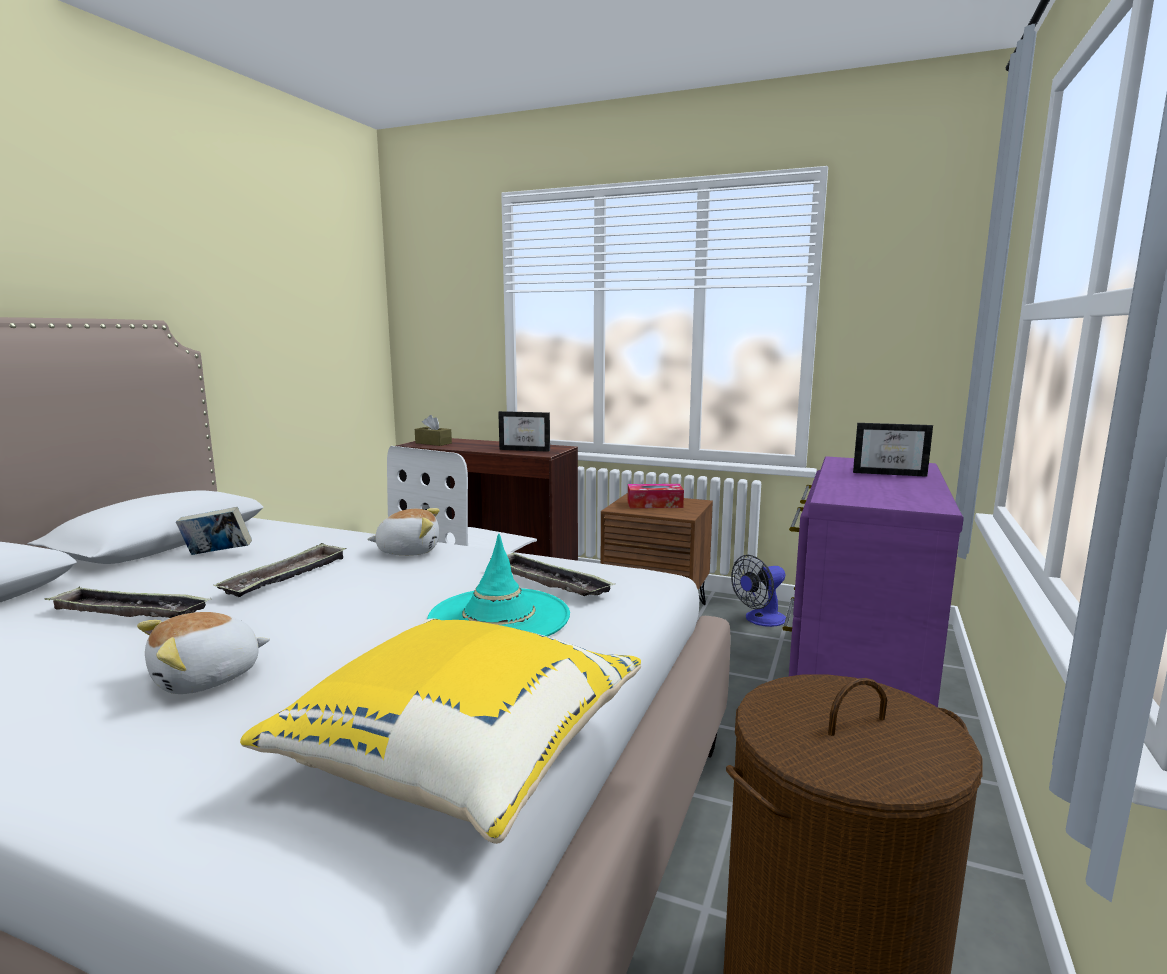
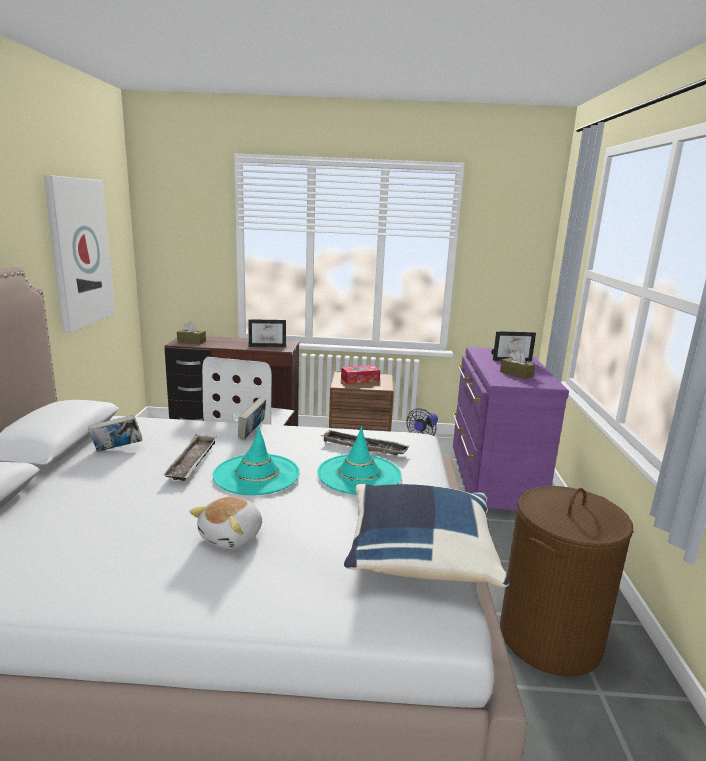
camera: 20 degrees left, 5 degrees up
tray [44,586,210,618] -> none
yellow pillow [240,618,641,844] -> blue pillow [344,484,509,588]
plush toy [367,508,440,556] -> book [238,398,266,439]
none -> picture [44,175,115,333]
none -> turquoise hat [213,427,300,495]
none -> brown tissue box [500,350,535,379]

